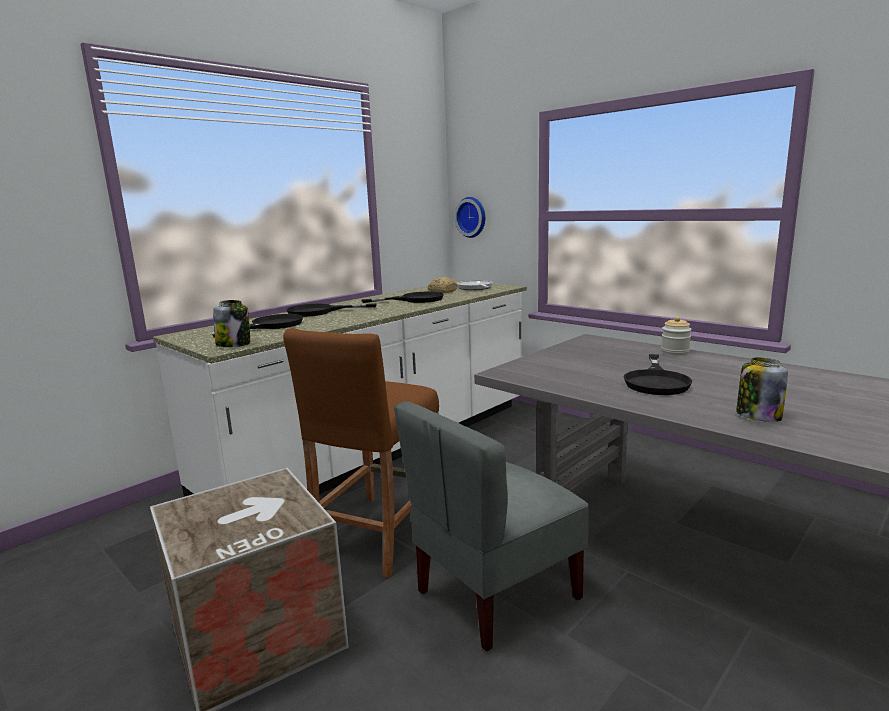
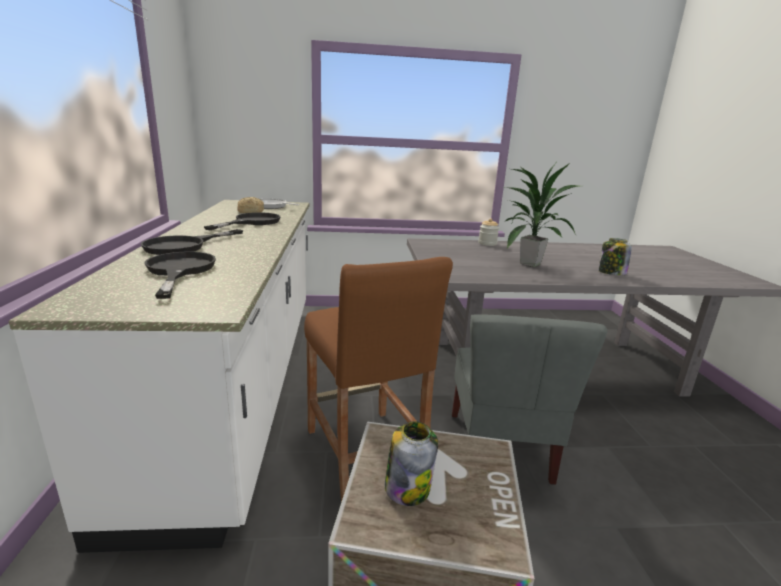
camera: 50 degrees left, 5 degrees up
jar [213,300,250,347] -> jar moved to [385,421,438,506]
wall clock [454,197,485,238] -> none
black frying pan [623,354,692,395] -> potted plant [504,162,579,267]

